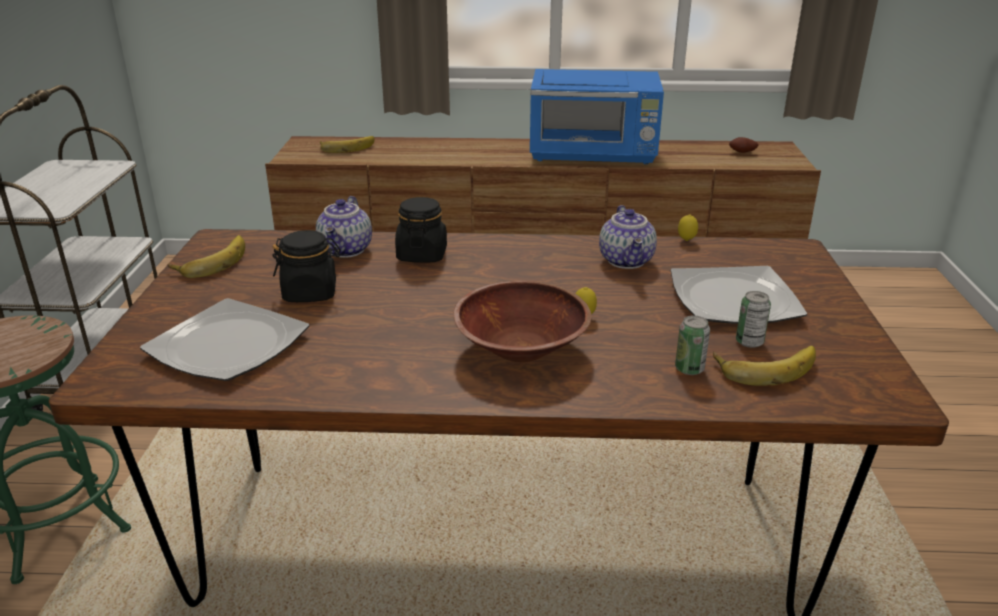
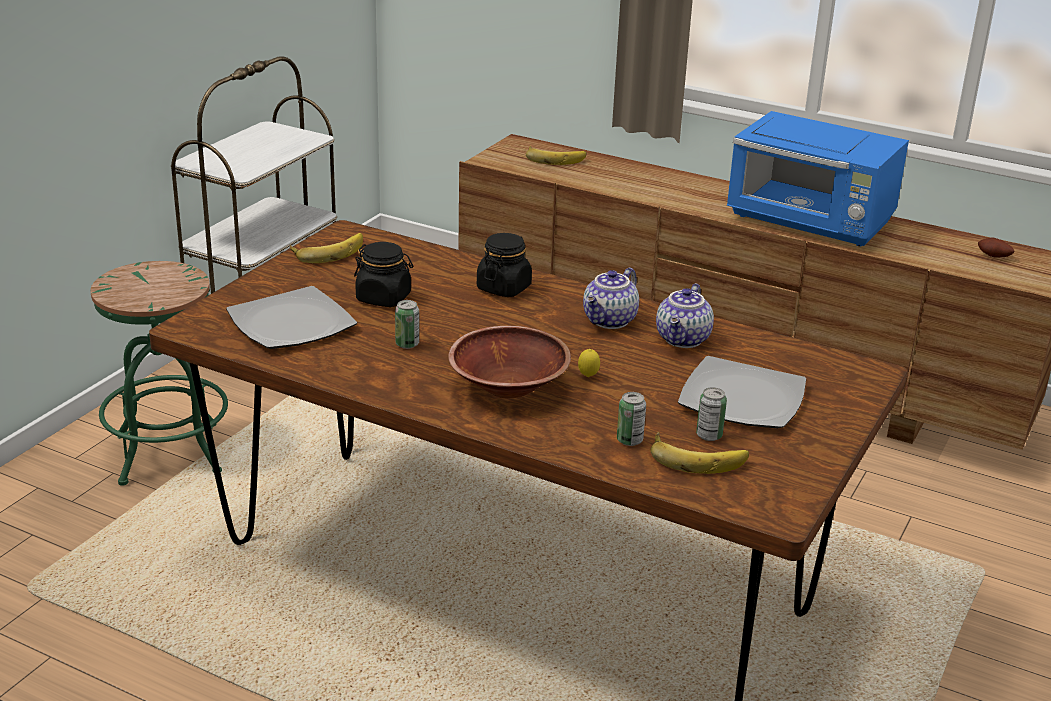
camera: 25 degrees right, 0 degrees up
teapot [316,196,372,258] -> teapot moved to [583,267,639,329]
lemon [678,214,698,241] -> none
none -> can [395,300,419,349]

